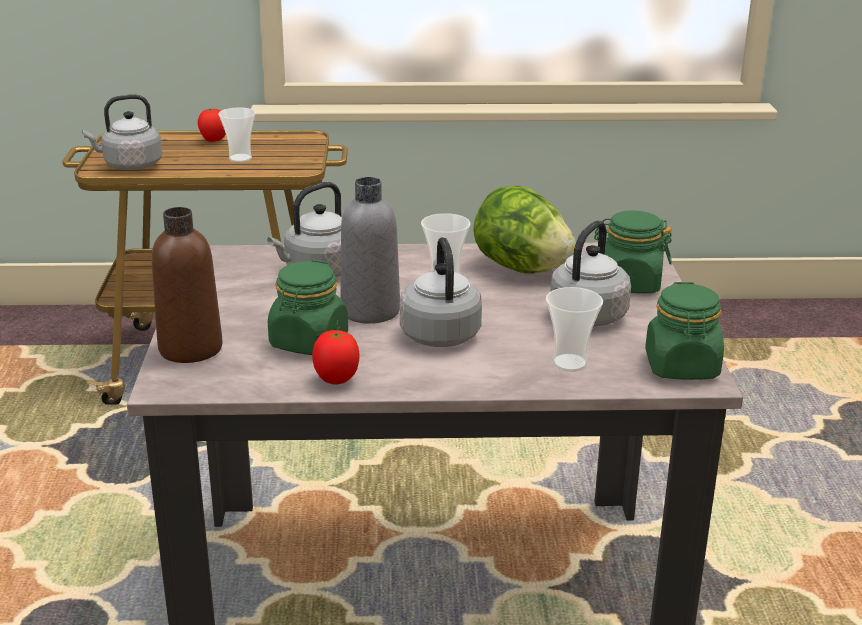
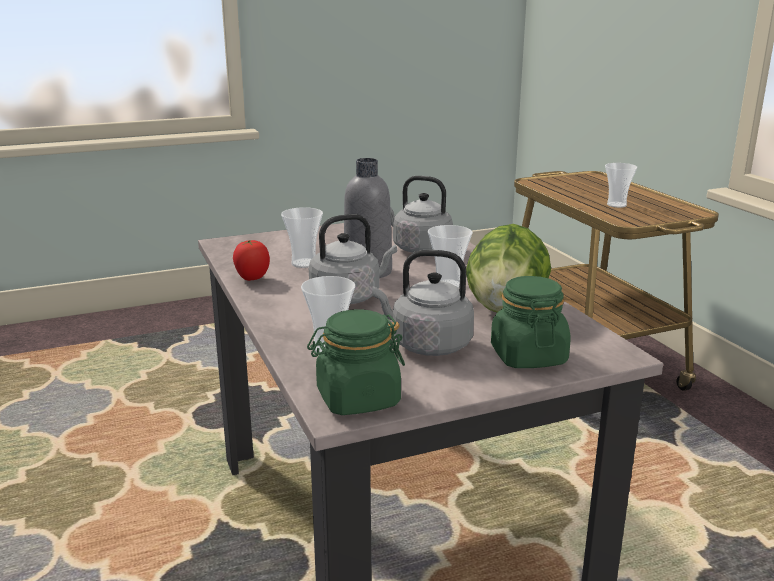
camera: 70 degrees right, 5 degrees down
grey kettle [82,94,162,170] -> none
brown bottle [152,207,223,363] -> none
tomato [198,109,226,142] -> none
green jar [268,260,348,355] -> cup [281,207,323,268]

